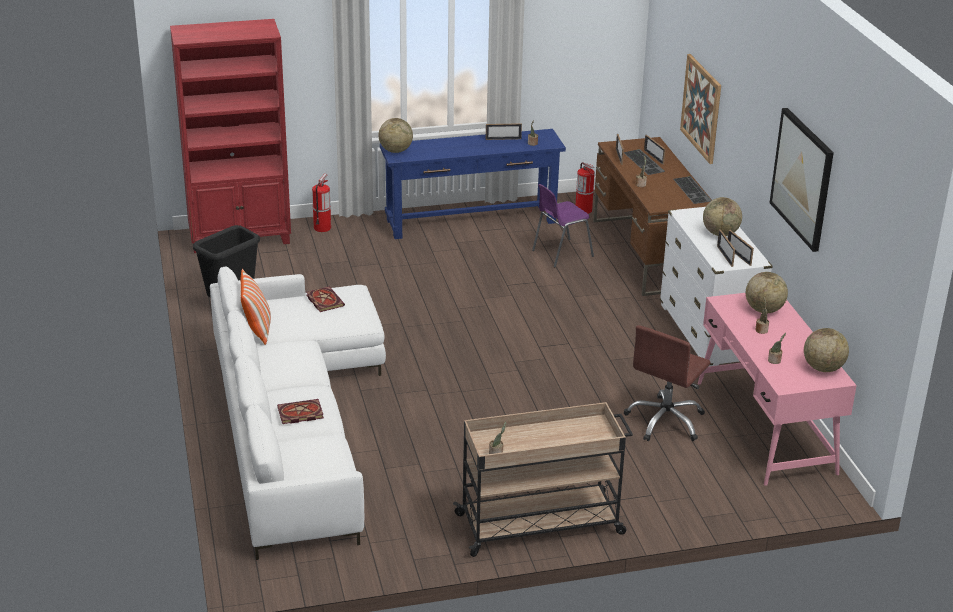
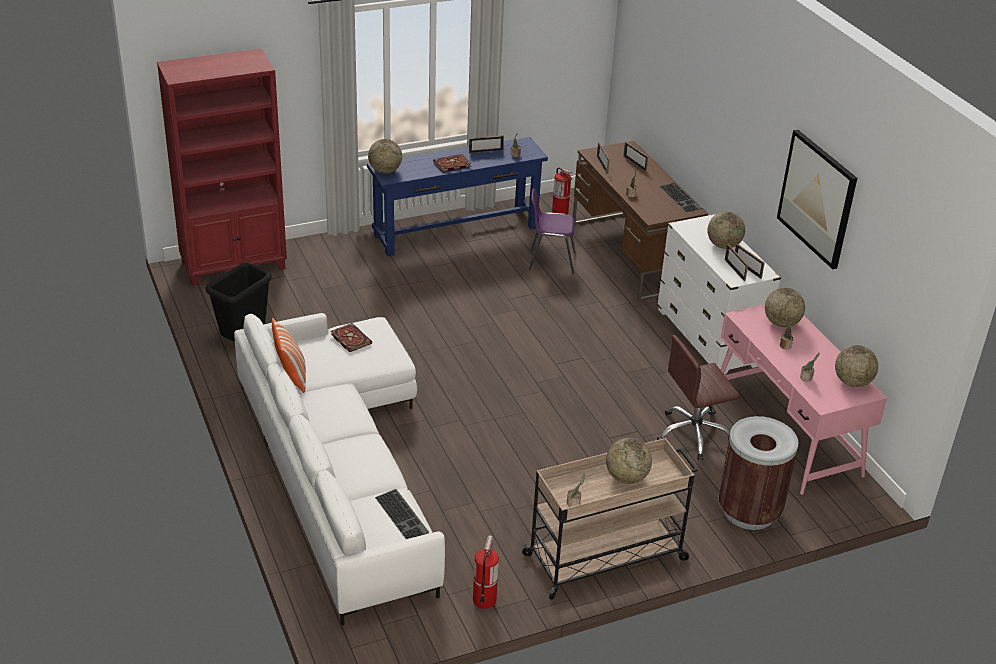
camera: 10 degrees left, 5 degrees up
book [277,399,324,424] -> book moved to [433,154,471,172]
fire extinguisher [312,173,331,232] -> fire extinguisher moved to [473,535,499,609]
purple chair [532,184,594,267] -> purple chair turned 45 degrees clockwise [529,189,576,274]
keyboard [624,149,665,175] -> keyboard moved to [375,489,429,539]
brown office chair [624,325,711,441] -> brown office chair turned 45 degrees clockwise [657,335,740,460]
picture [680,54,721,164] -> none
none -> globe [606,438,652,484]
none -> brown trash can [718,416,798,530]

